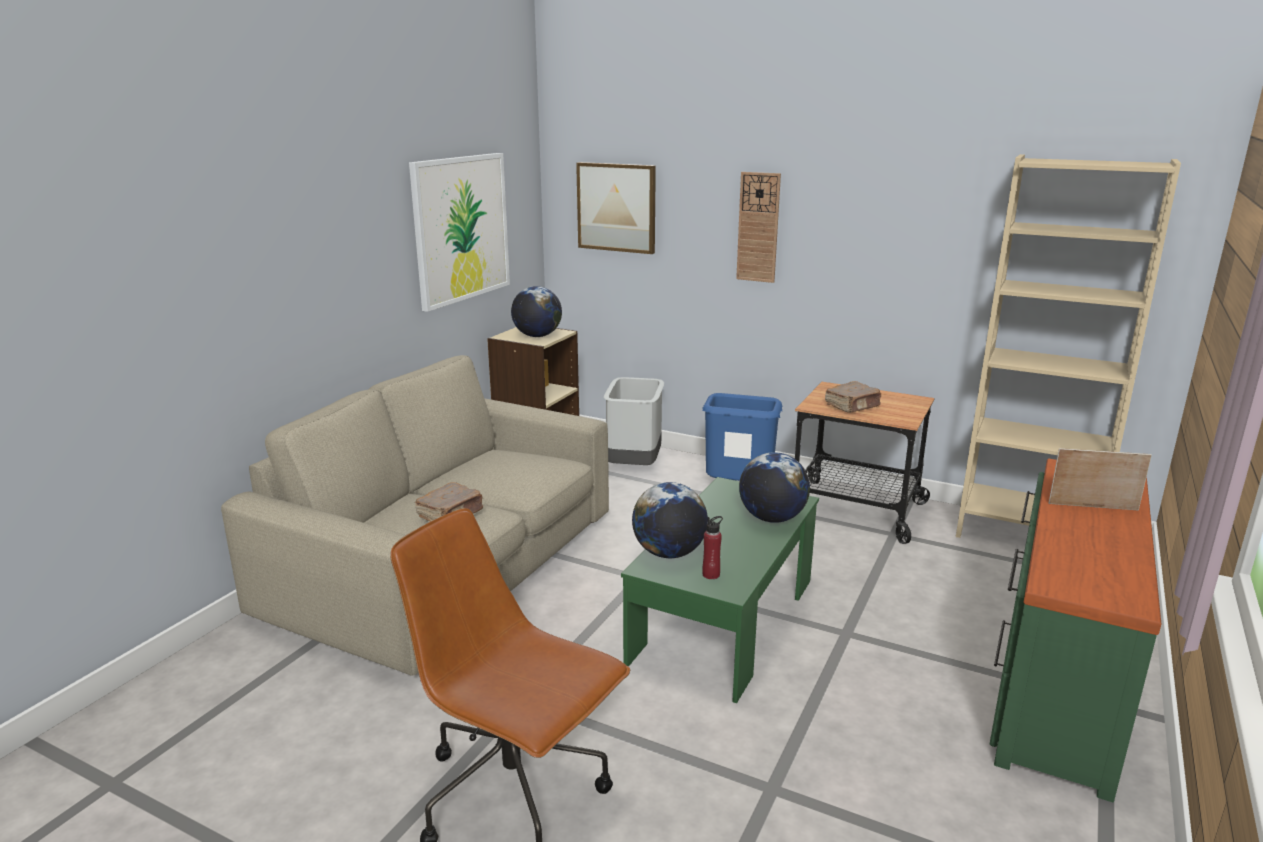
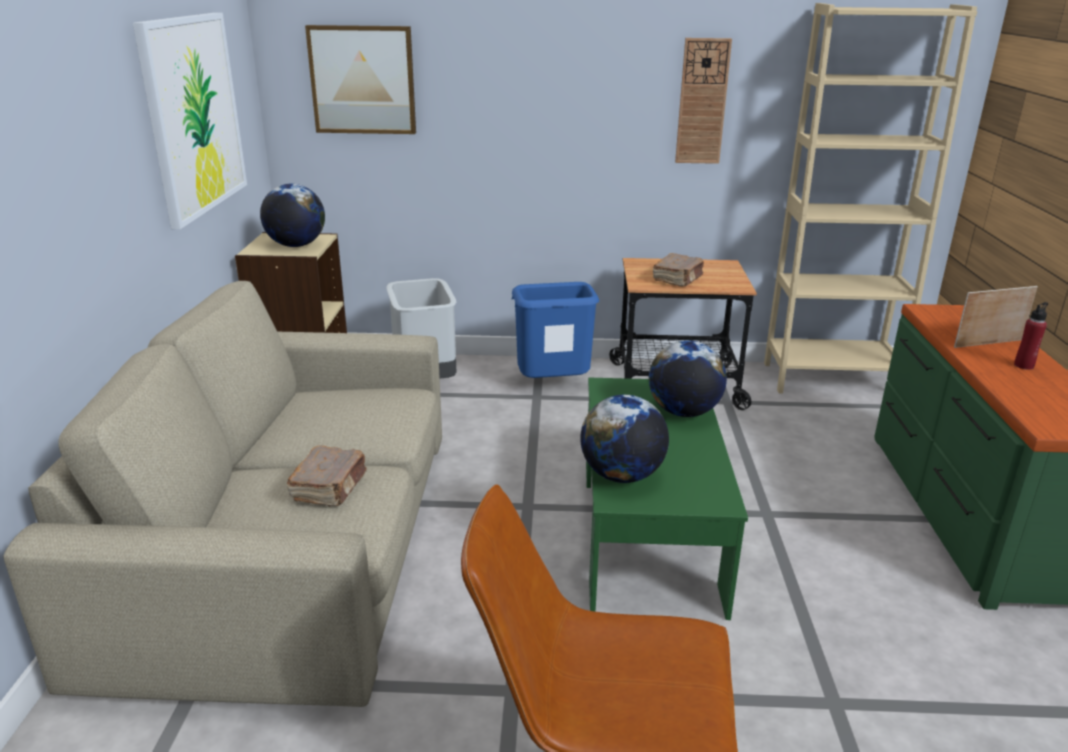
camera: 25 degrees left, 5 degrees up
red bottle [702,516,723,579] -> red bottle moved to [1014,302,1048,370]
wall clock [736,172,781,283] -> wall clock moved to [675,38,732,164]

